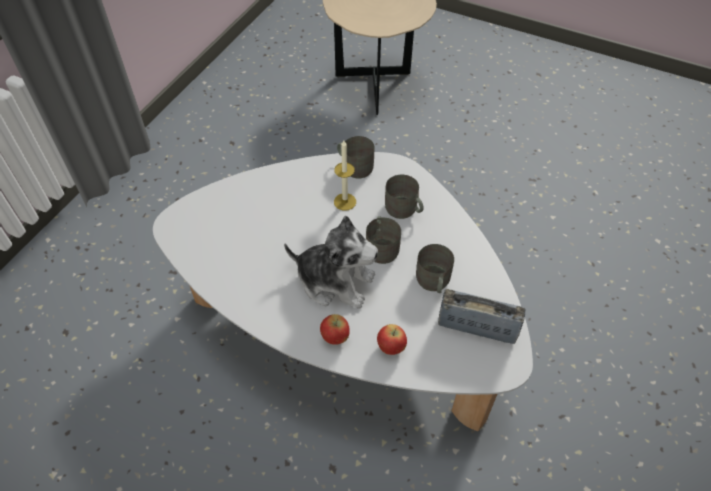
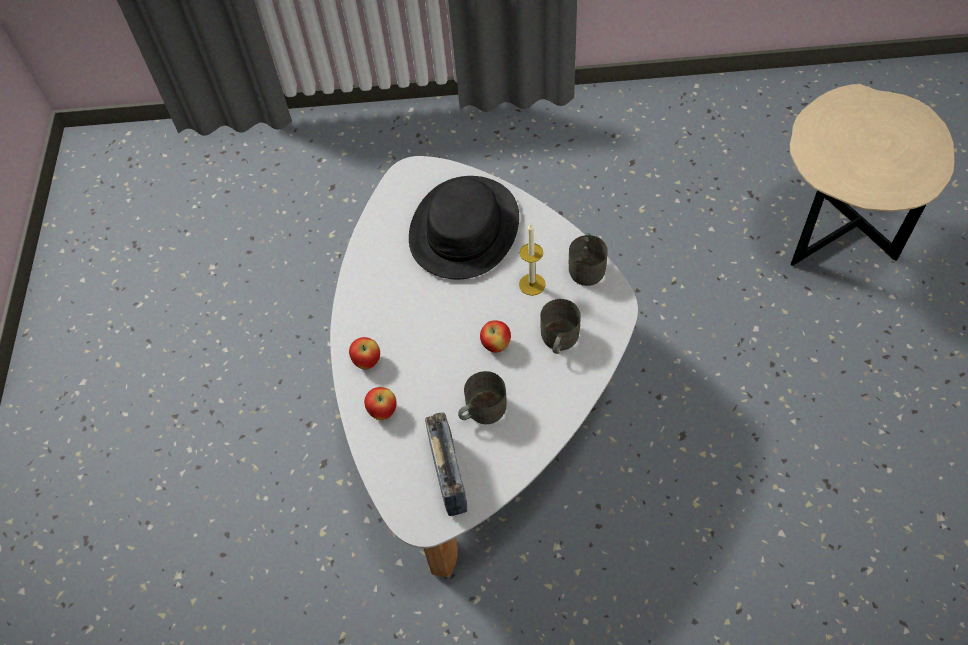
camera: 65 degrees right, 5 degrees up
plush toy [284,216,378,309] -> none
grey mug [366,216,401,264] -> apple [480,321,511,353]
none -> black hat [409,176,519,279]

